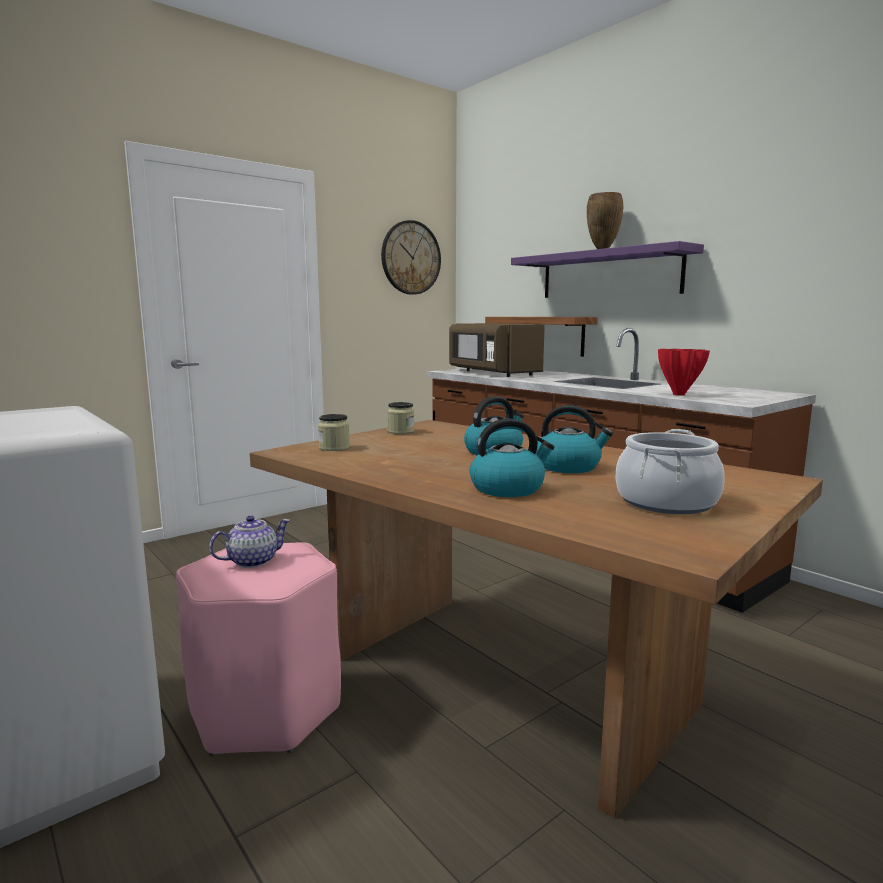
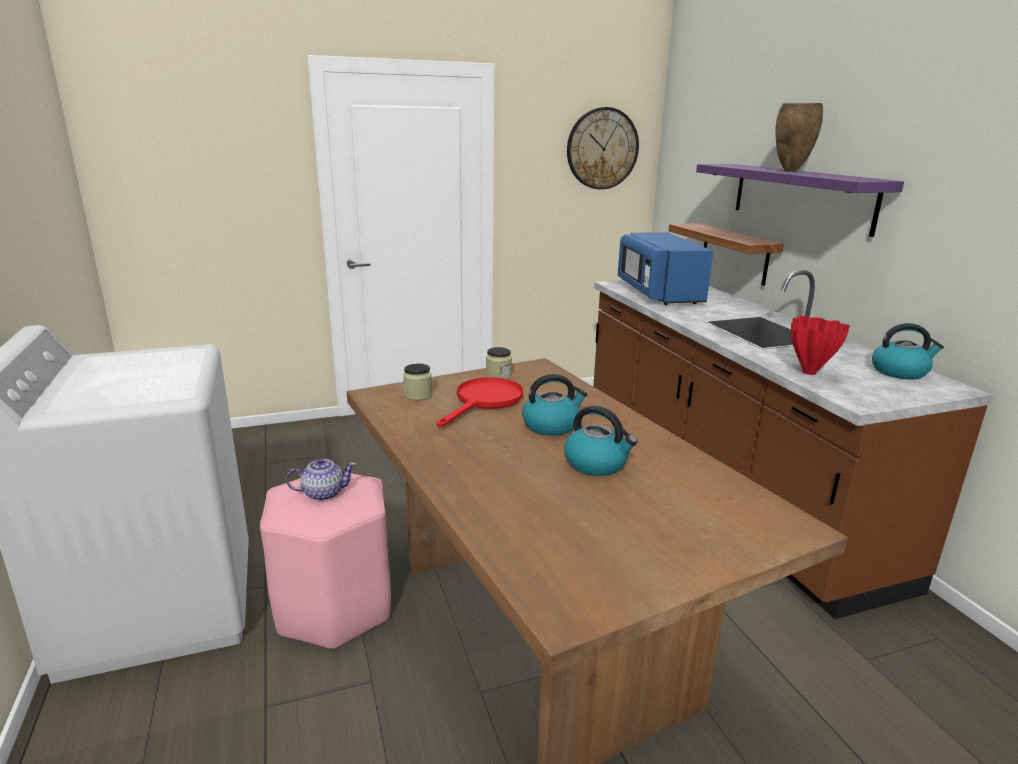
camera: 20 degrees right, 10 degrees up
brown microwave [449,323,545,377] -> blue microwave [618,232,713,305]
kettle [470,418,555,497] -> kettle moved to [872,323,944,379]
cooking pot [616,429,725,514] -> none
none -> red frying pan [436,377,523,428]

